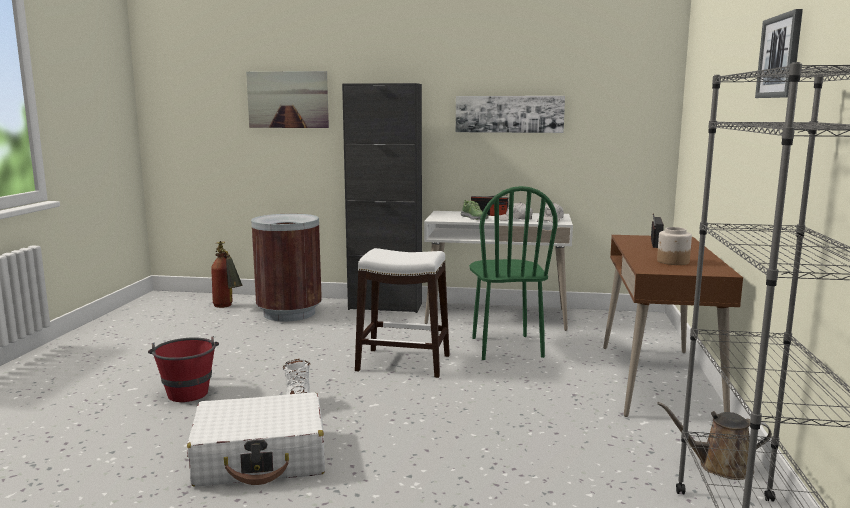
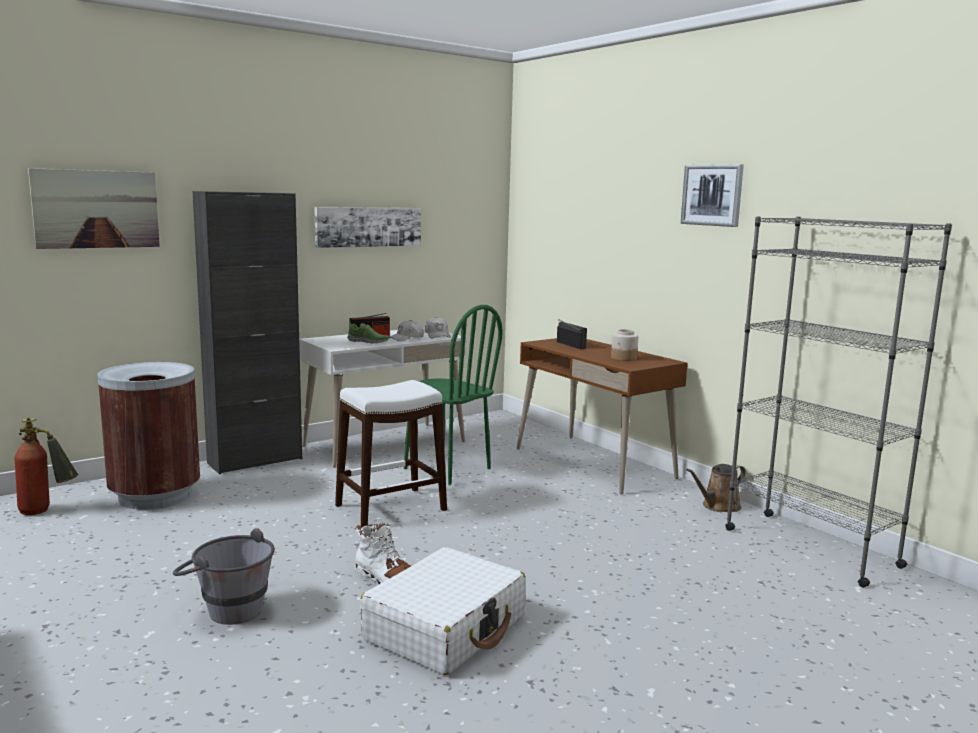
camera: 45 degrees left, 0 degrees up
red bucket [148,336,219,402] -> grey bucket [173,528,275,625]

